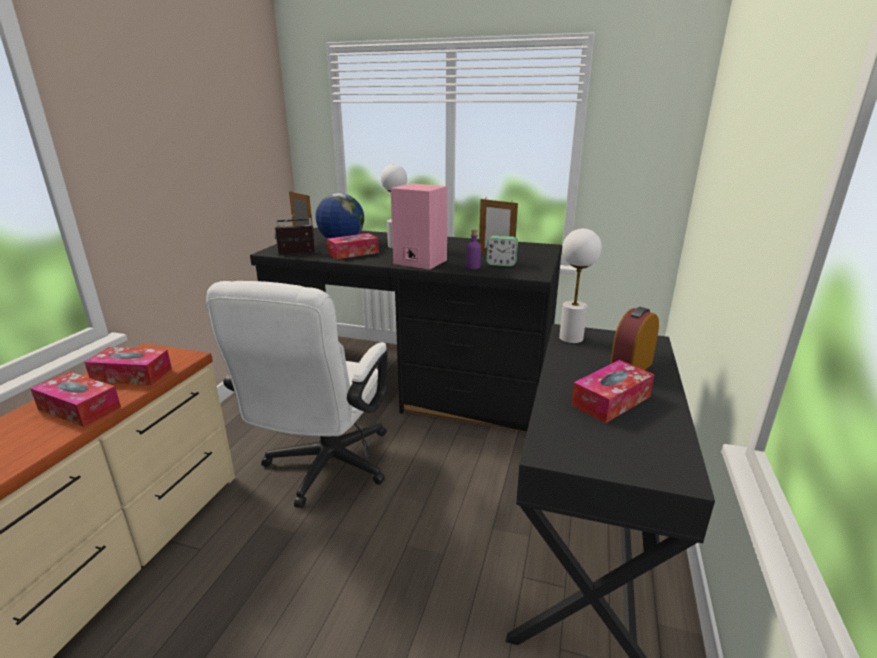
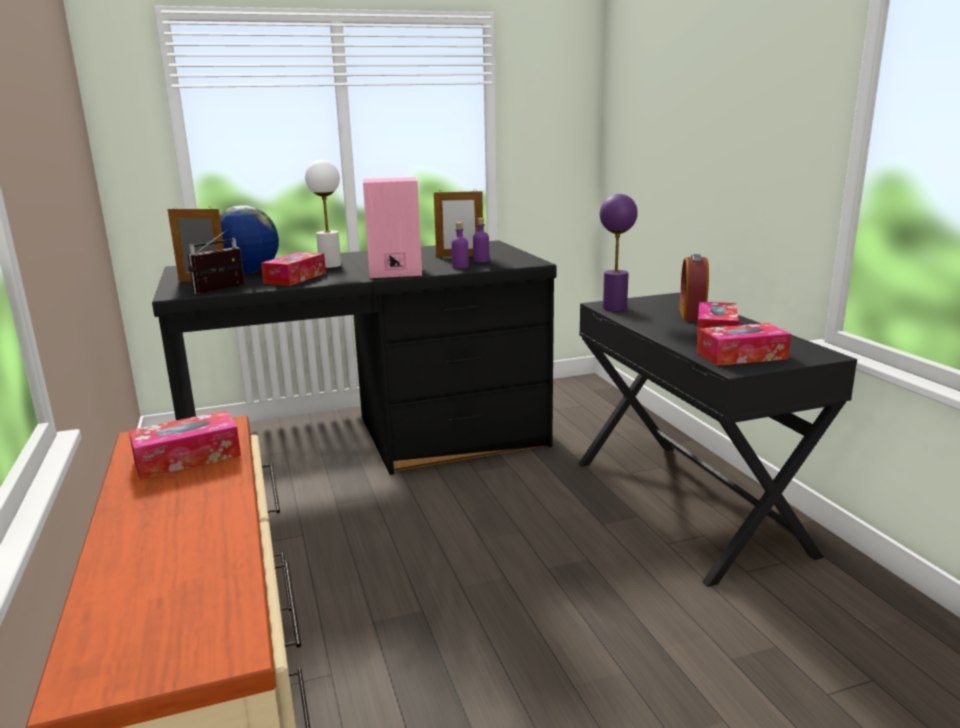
camera: 35 degrees left, 5 degrees down
tissue box [30,372,121,427] -> tissue box moved to [697,323,791,366]
white office chair [206,281,388,508] -> none
alarm clock [486,236,518,266] -> purple bottle [473,218,489,262]
white table lamp [559,229,602,343] -> purple table lamp [600,194,638,311]

